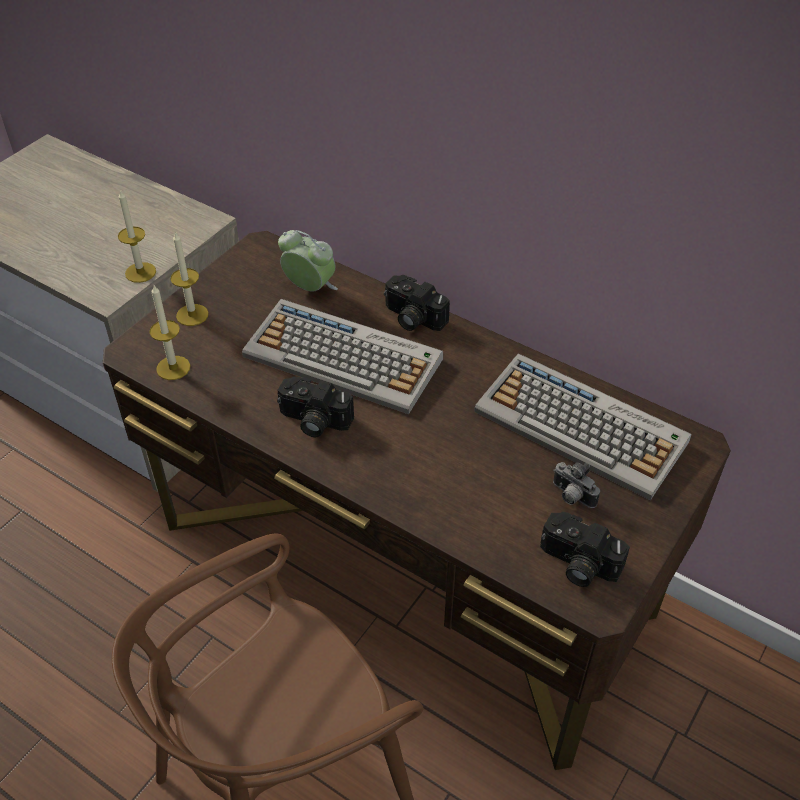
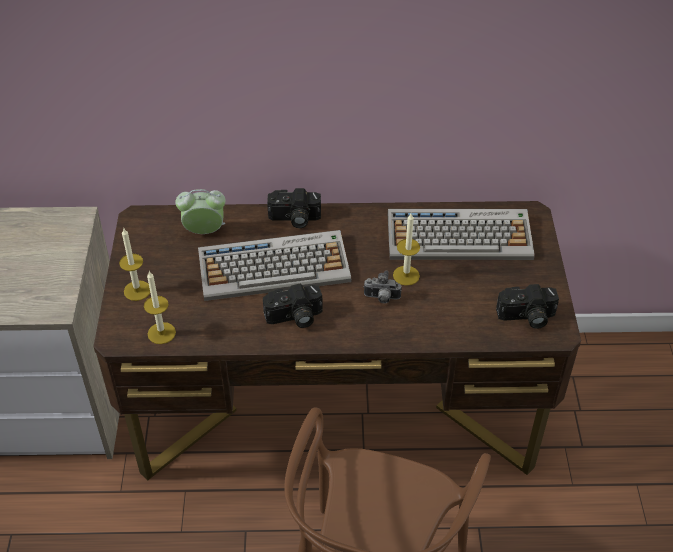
camera: 35 degrees left, 0 degrees up
candle [118,189,156,283] -> candle moved to [393,213,420,286]
camera [553,462,600,508] -> camera moved to [364,271,402,303]

